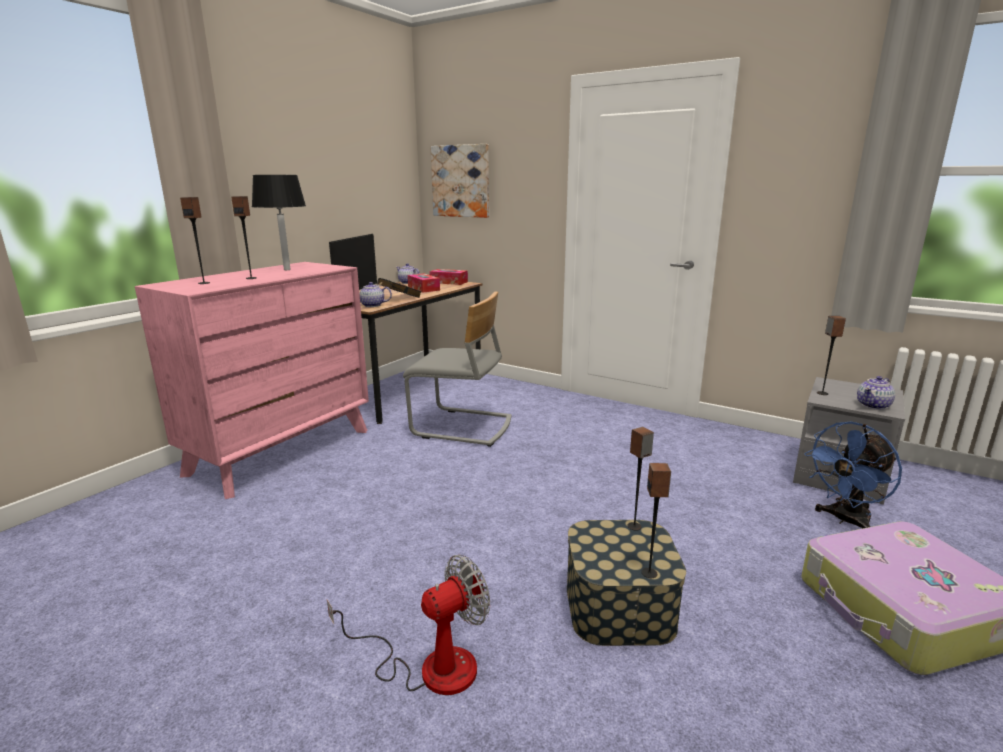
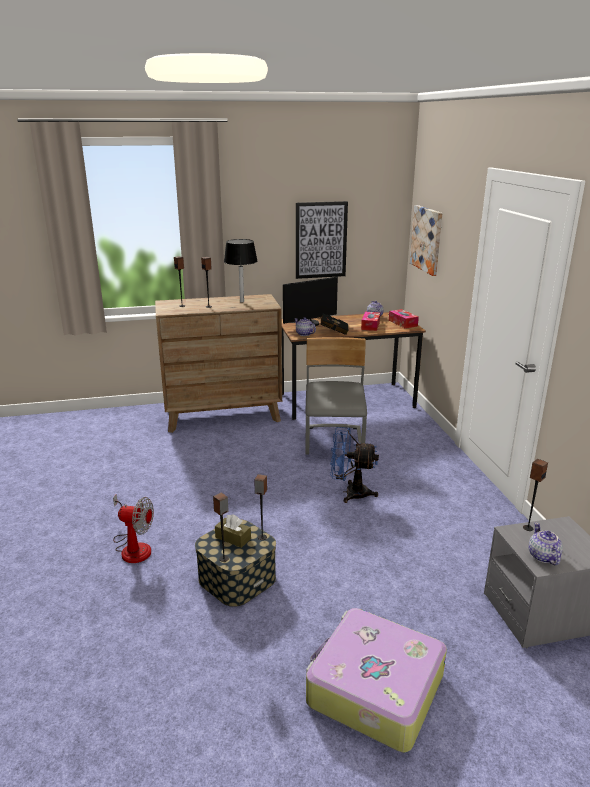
camera: 45 degrees right, 5 degrees up
pink dresser [135,262,369,499] -> brown dresser [155,294,282,433]
grey chair [403,292,511,447] -> grey chair turned 150 degrees counterclockwise [305,337,367,455]
blue fan [804,421,902,528] -> blue fan moved to [330,427,379,503]
teapot [857,376,895,410] -> teapot turned 75 degrees clockwise [529,522,563,565]
none -> brown tissue box [215,514,251,548]
none -> picture [296,201,348,279]

